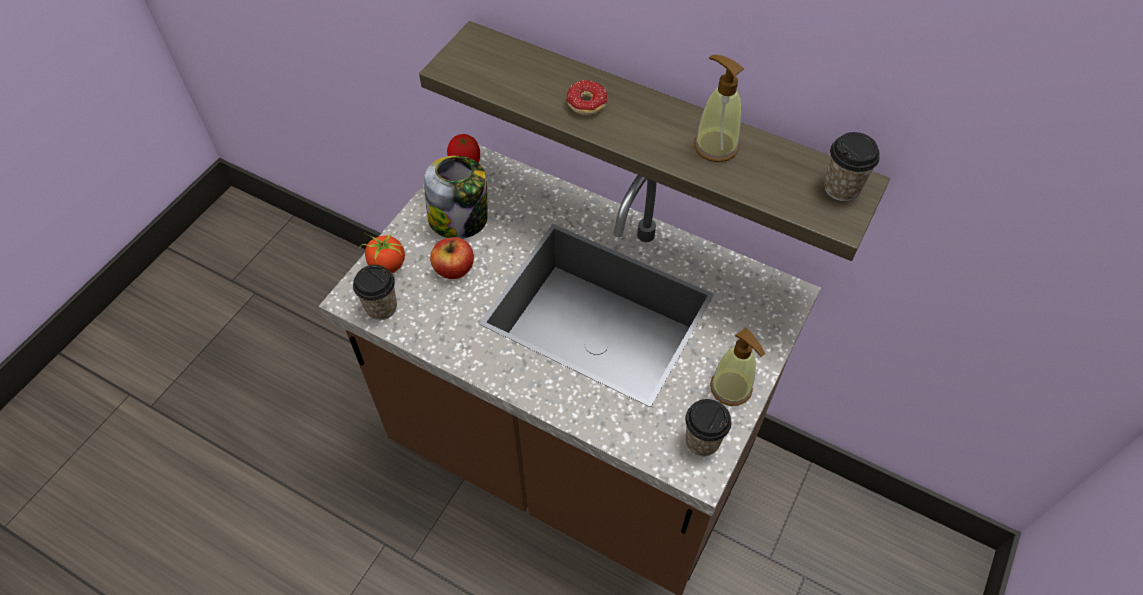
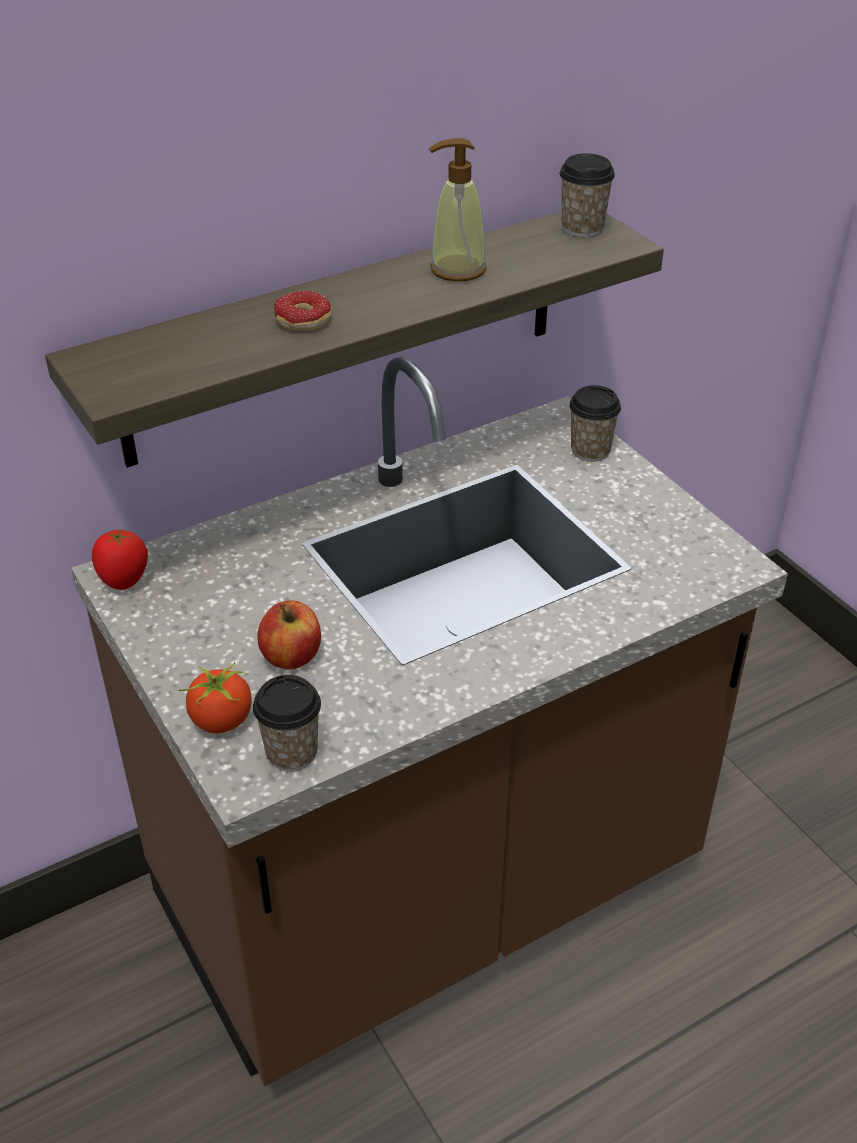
camera: 60 degrees left, 15 degrees down
jar [424,156,487,239] -> none
cup [685,399,732,456] -> cup moved to [569,385,621,462]
soap dispenser [710,328,765,406] -> none

